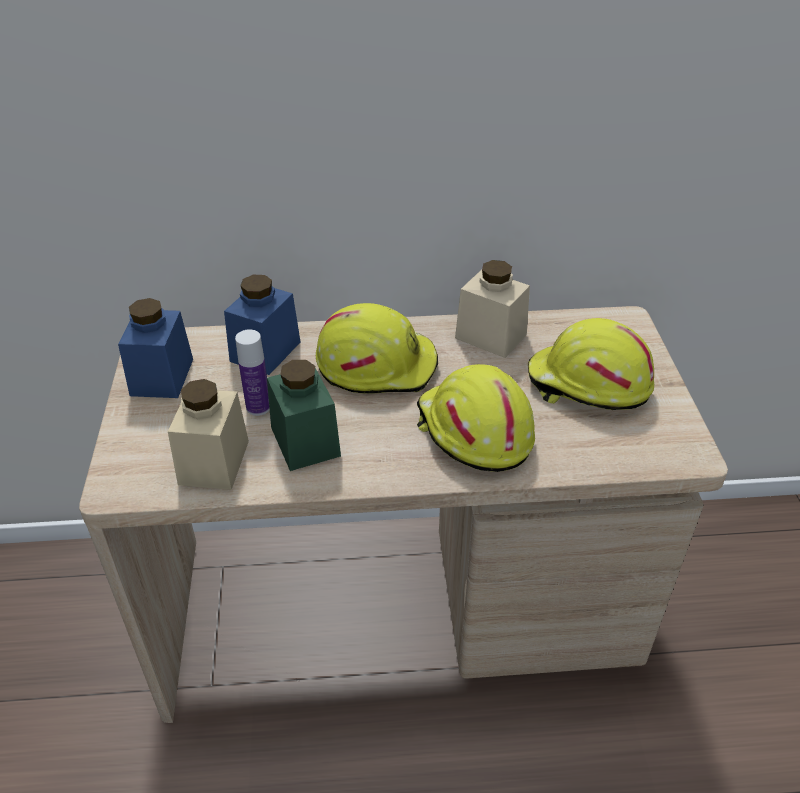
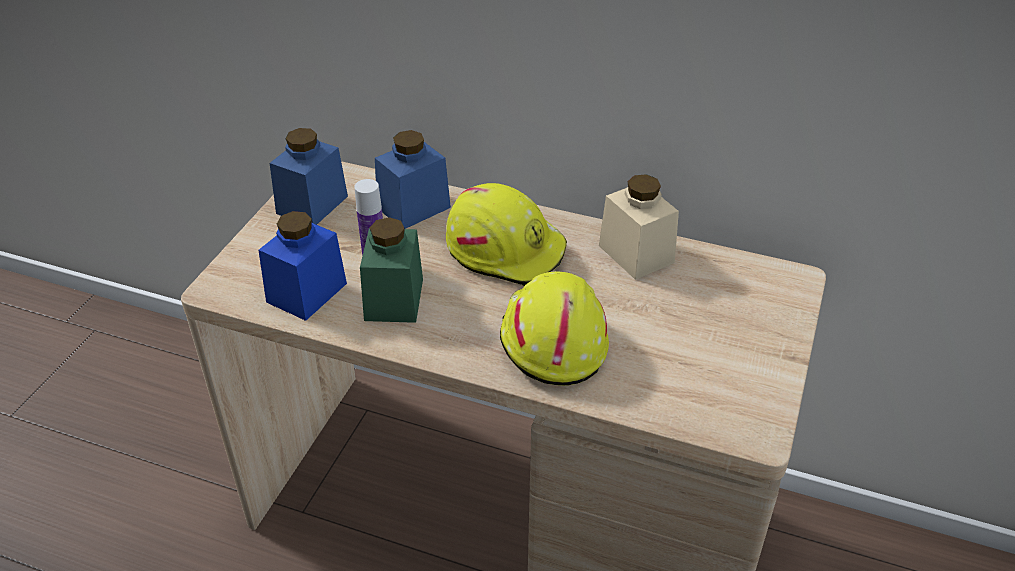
camera: 25 degrees right, 0 degrees up
beige jar [168,379,249,490] -> blue jar [258,211,347,321]
yellow hard hat [528,318,654,410] -> none

